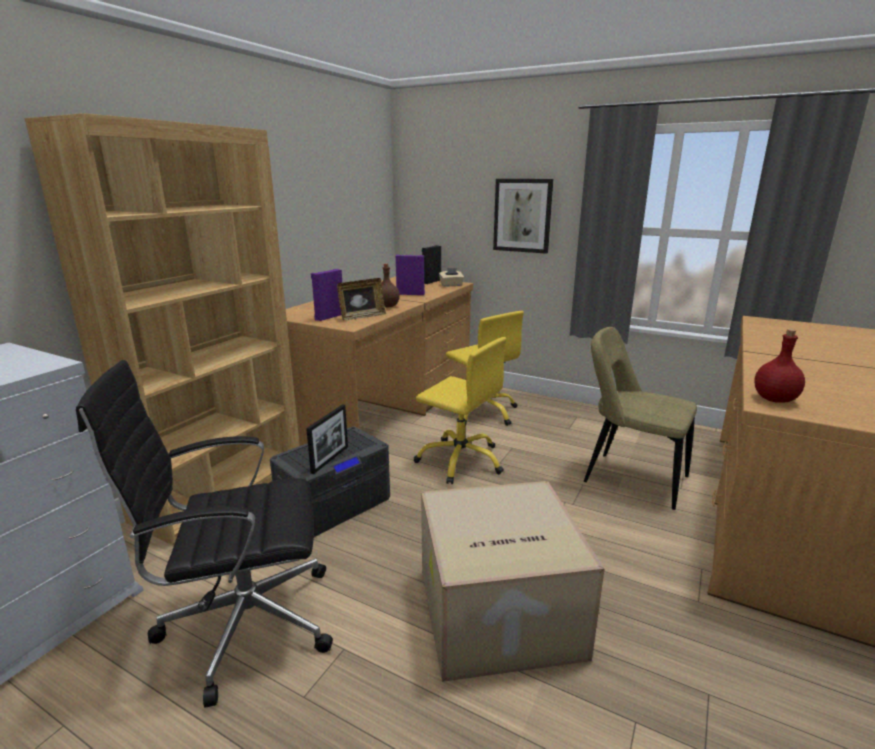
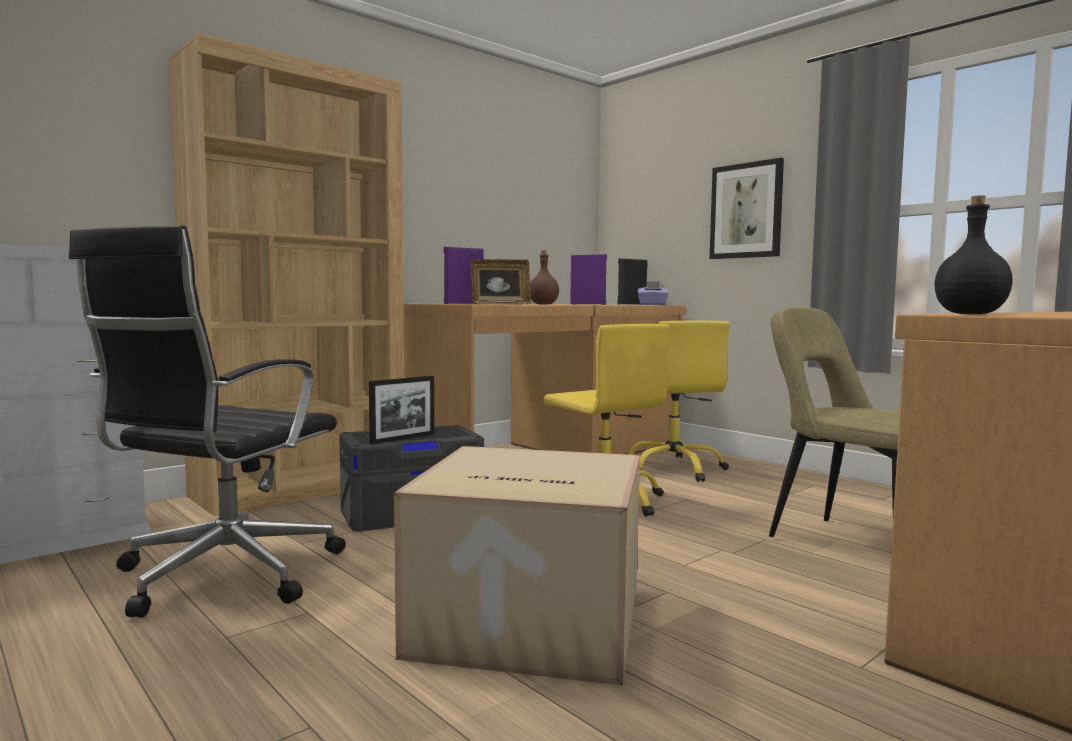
camera: 20 degrees right, 15 degrees down
black office chair [76,360,333,708] -> black office chair turned 75 degrees counterclockwise [69,225,346,617]
beige tissue box [439,268,464,287] -> purple tissue box [637,281,669,305]
red bottle [754,329,805,403] -> black bottle [934,195,1013,314]

